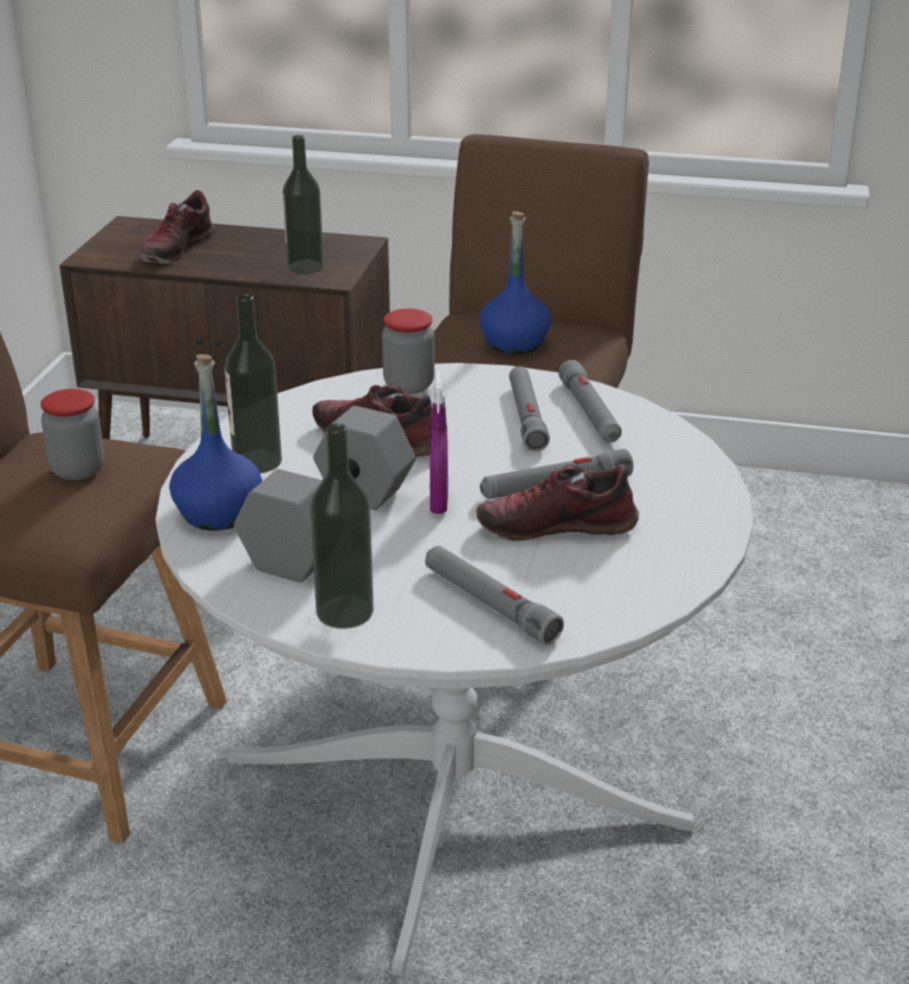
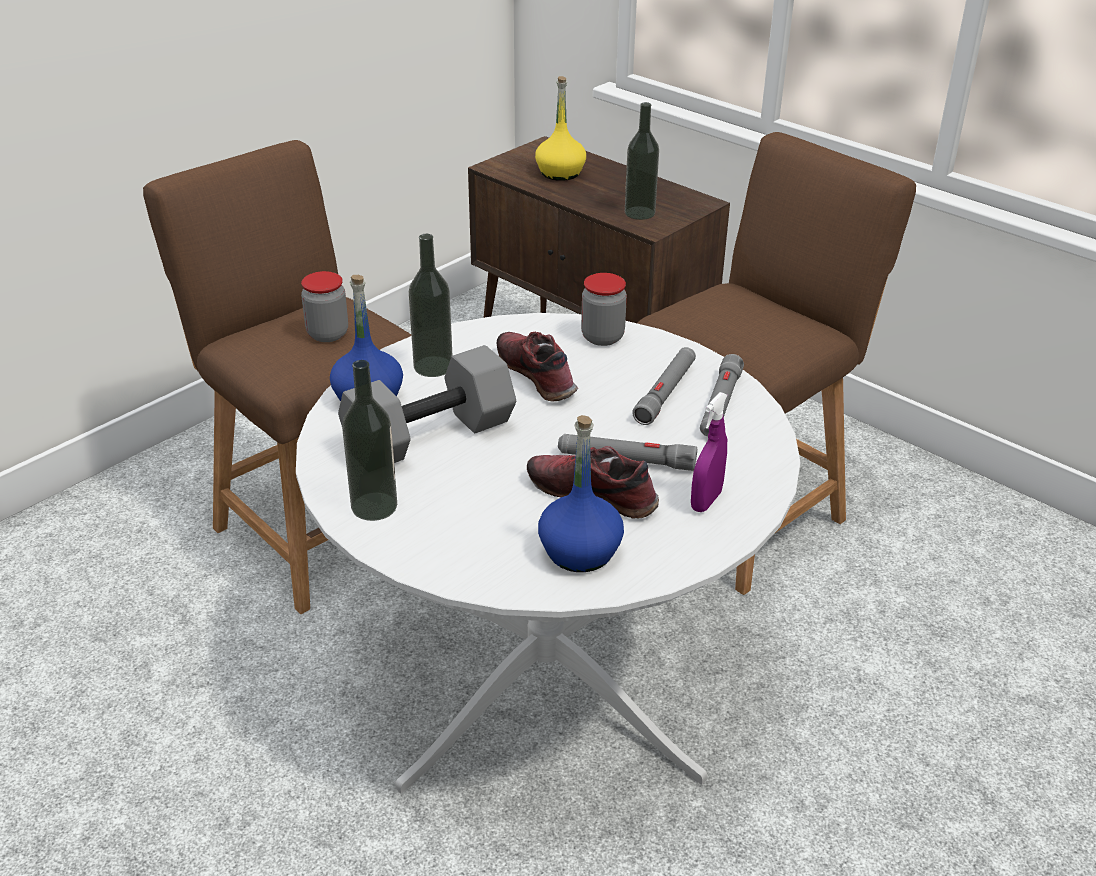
camera: 30 degrees right, 5 degrees up
shoe [141,190,215,264] -> yellow bottle [535,76,586,181]
grey flashlight [425,546,564,645] -> none
purple spray bottle [430,372,448,514] -> purple spray bottle moved to [691,392,727,512]
blue bottle [479,211,552,354] -> blue bottle moved to [538,415,624,572]

